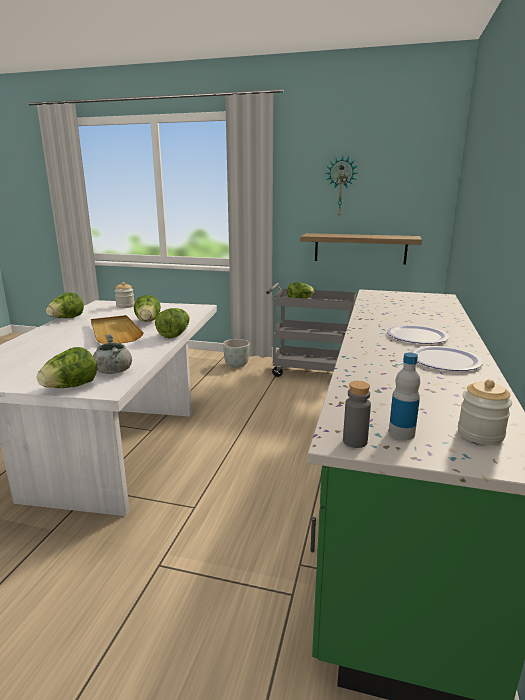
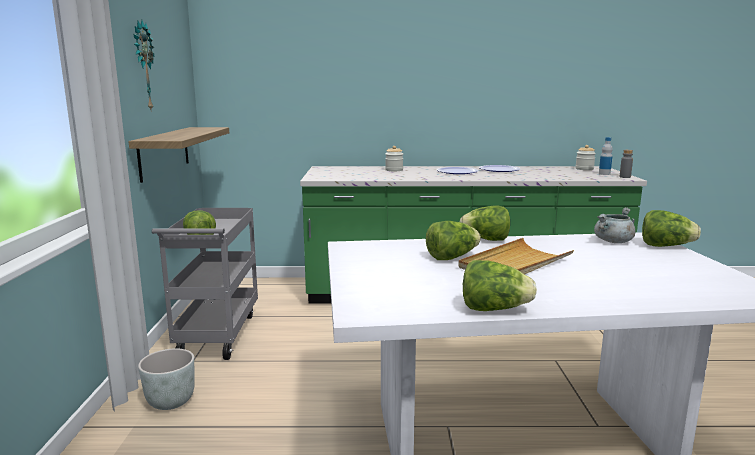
camera: 105 degrees left, 5 degrees down
jar [115,282,135,308] -> jar moved to [385,146,403,171]

